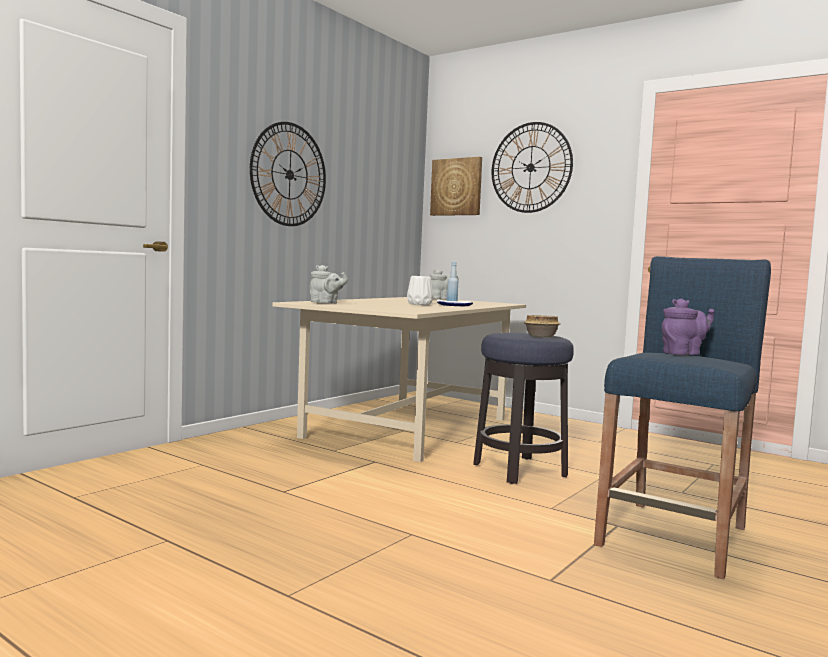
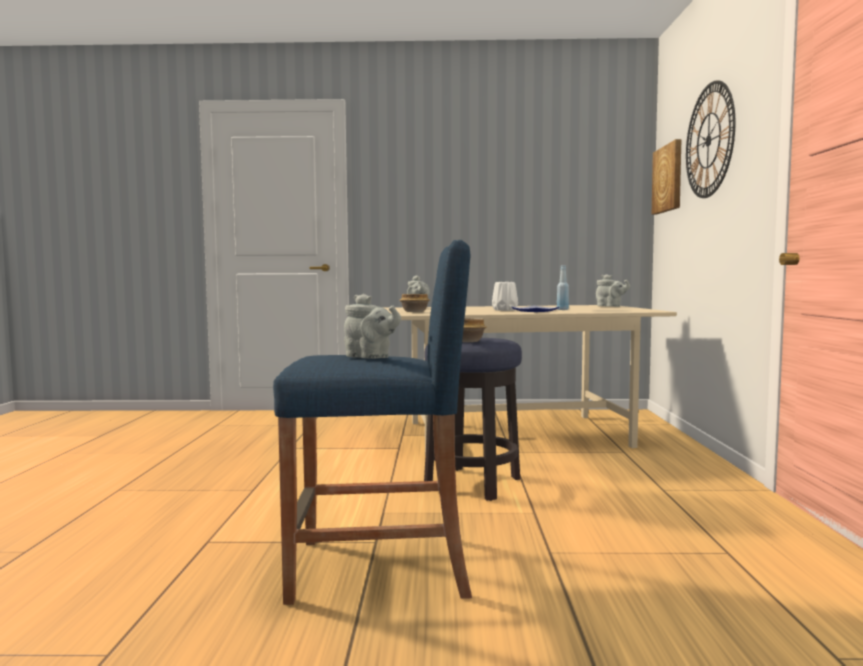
camera: 55 degrees right, 0 degrees up
wall clock [250,122,326,226] -> none
purple teapot [661,298,714,355] -> grey teapot [344,294,401,359]
none -> bowl [399,294,430,312]

